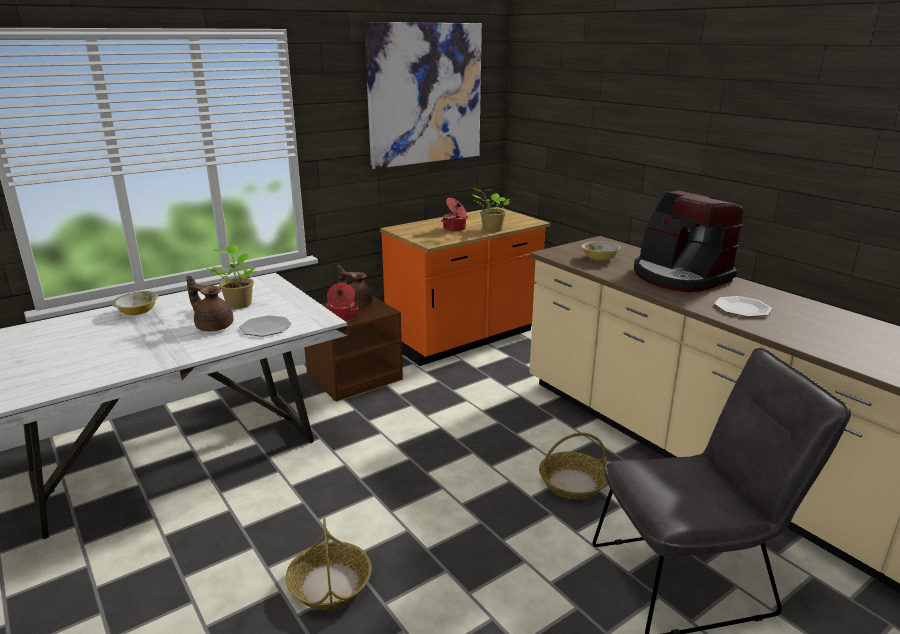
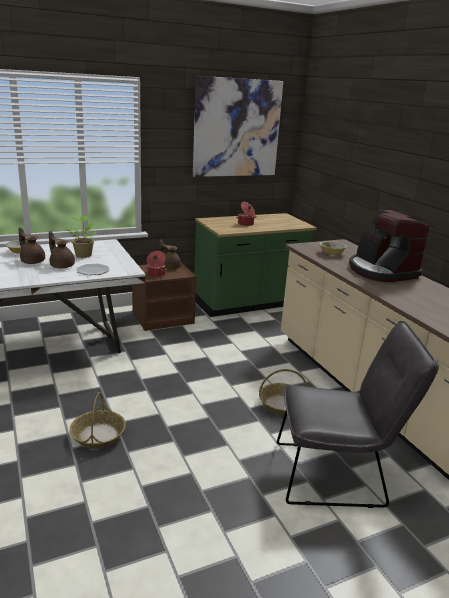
camera: 10 degrees right, 0 degrees up
orange counter [380,207,550,366] -> green counter [194,213,317,317]
potted plant [471,188,510,232] -> none
plate [714,296,772,317] -> none
none -> brown teapot [19,227,45,264]

